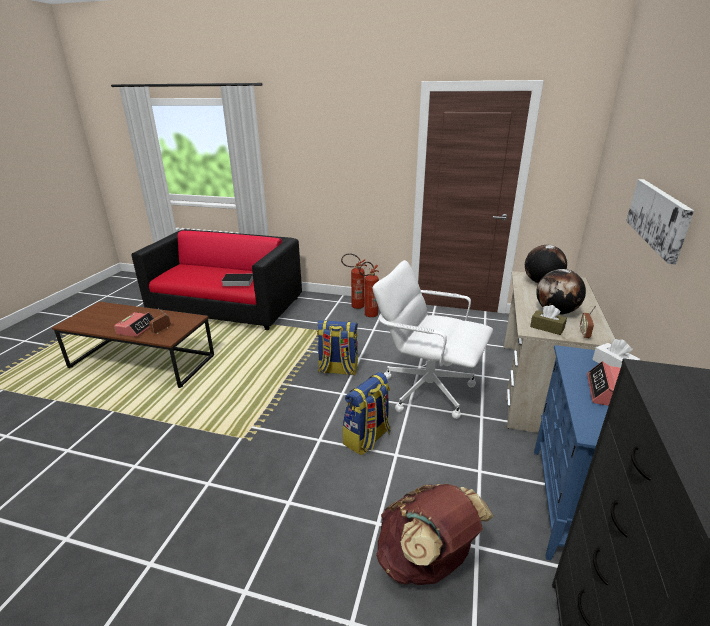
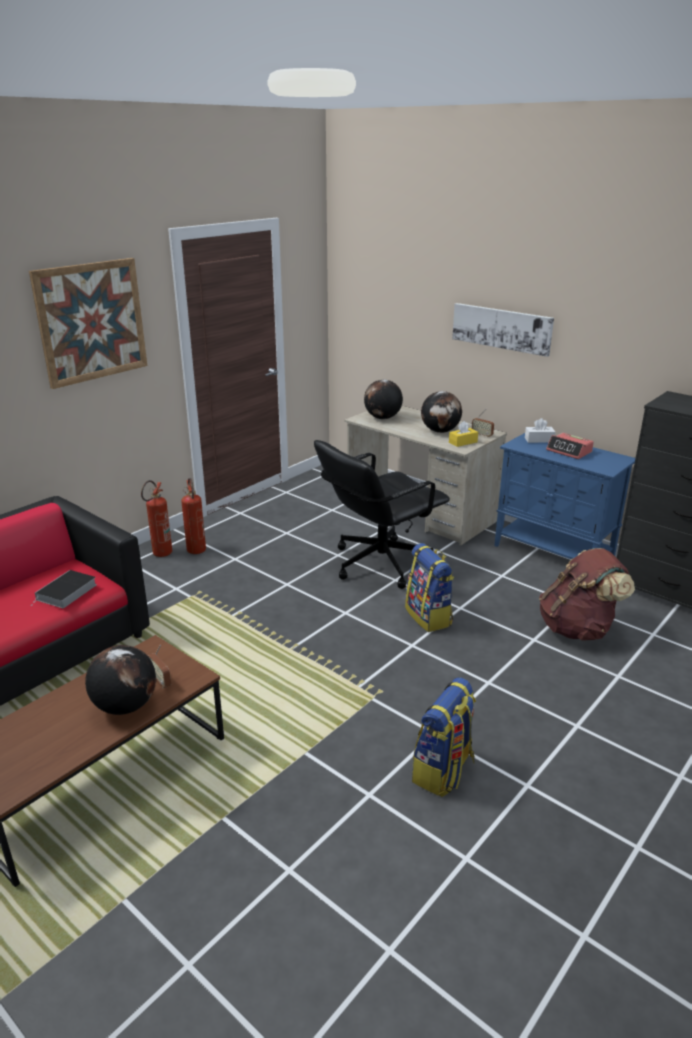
camera: 65 degrees left, 0 degrees up
alarm clock [114,312,155,337] -> globe [85,645,156,715]
backpack [317,320,358,375] -> backpack moved to [412,677,476,797]
white office chair [373,260,493,419] -> black office chair [314,440,450,589]
brown tissue box [530,305,567,335] -> yellow tissue box [449,421,478,447]
none -> picture [29,258,147,389]

